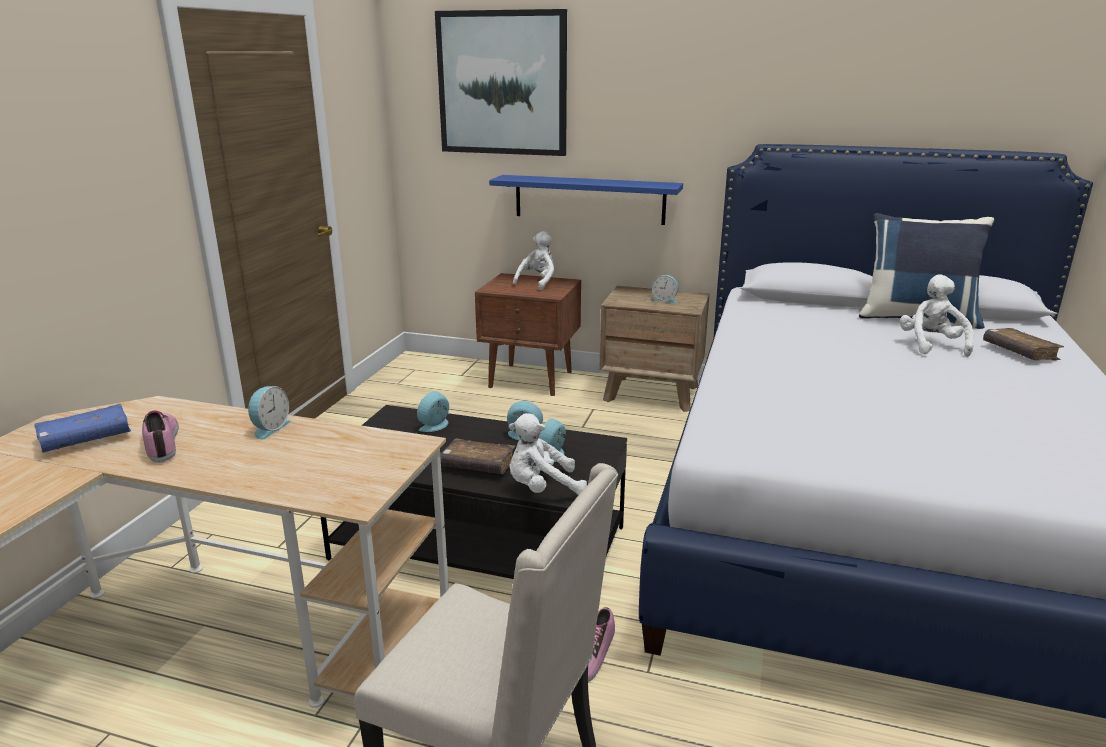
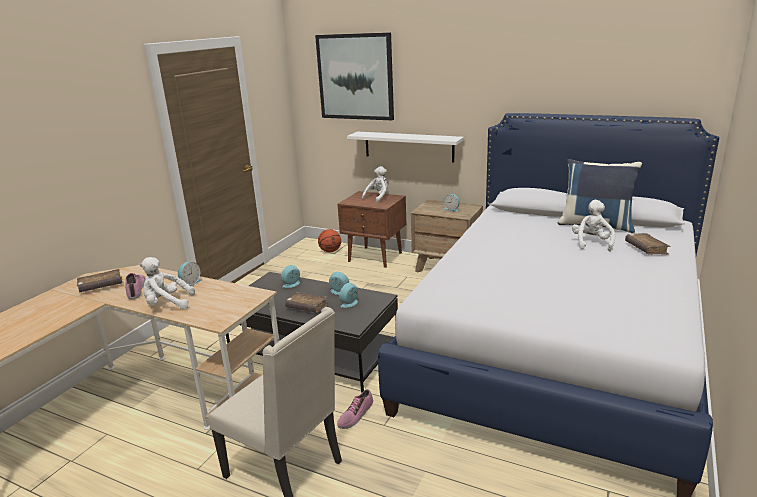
camera: 10 degrees right, 0 degrees up
blue book [34,404,131,452] -> brown book [77,269,122,293]
blue shelf [489,175,683,225] -> white shelf [347,132,464,163]
white plush toy [509,413,587,495] -> white plush toy moved to [139,257,195,309]
none -> basketball [318,229,341,252]

